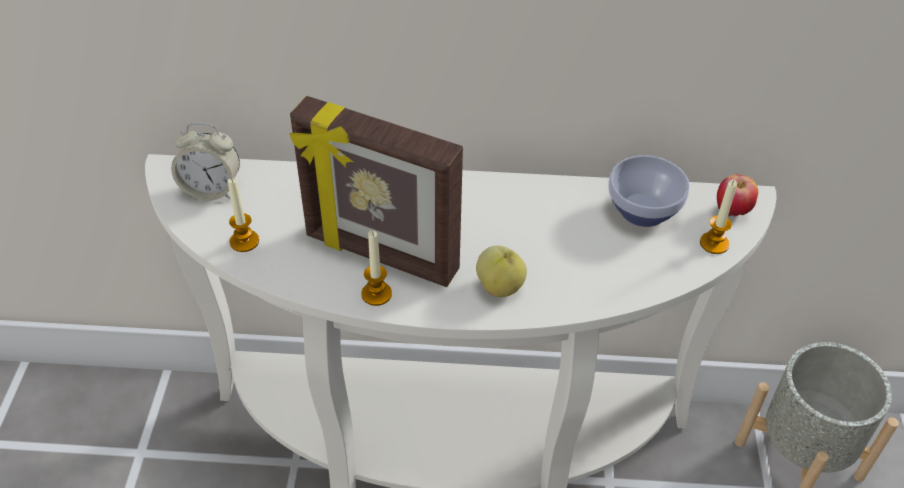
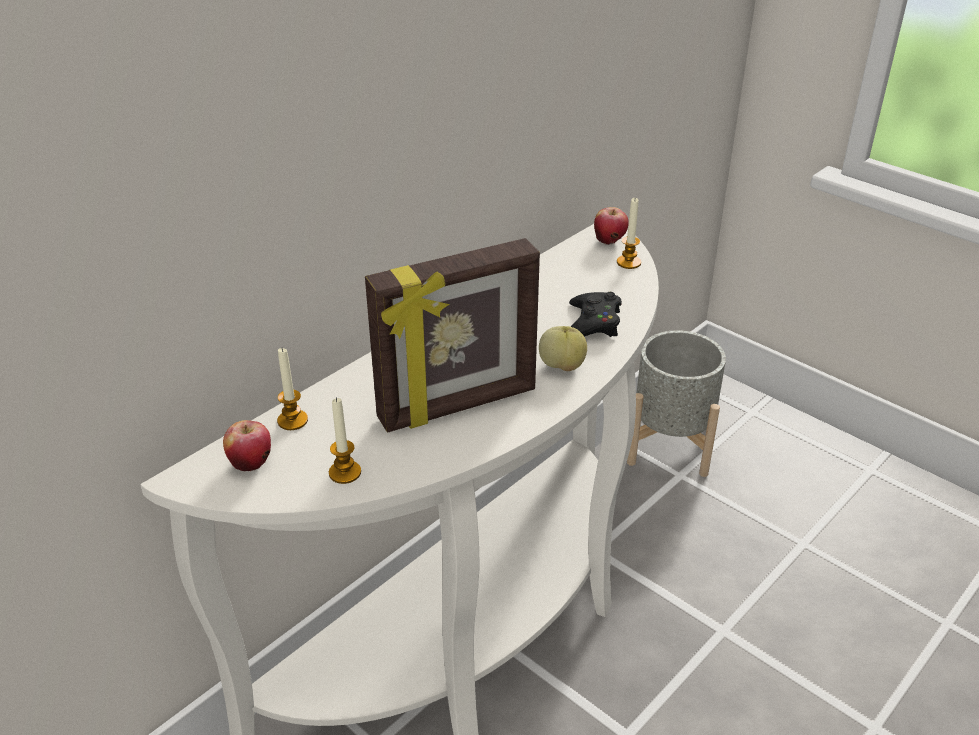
camera: 50 degrees left, 10 degrees down
alarm clock [171,122,240,200] -> apple [223,420,271,471]
candle [361,231,392,306] -> candle moved to [277,348,308,430]
bowl [608,155,690,227] -> none
none -> black game controller [569,292,622,337]

